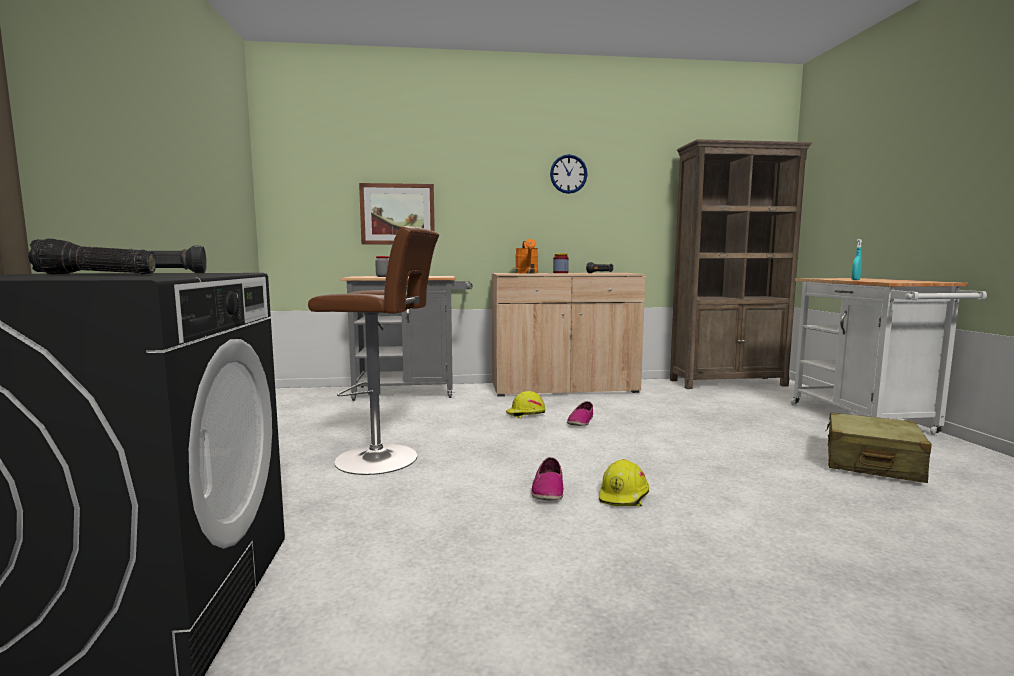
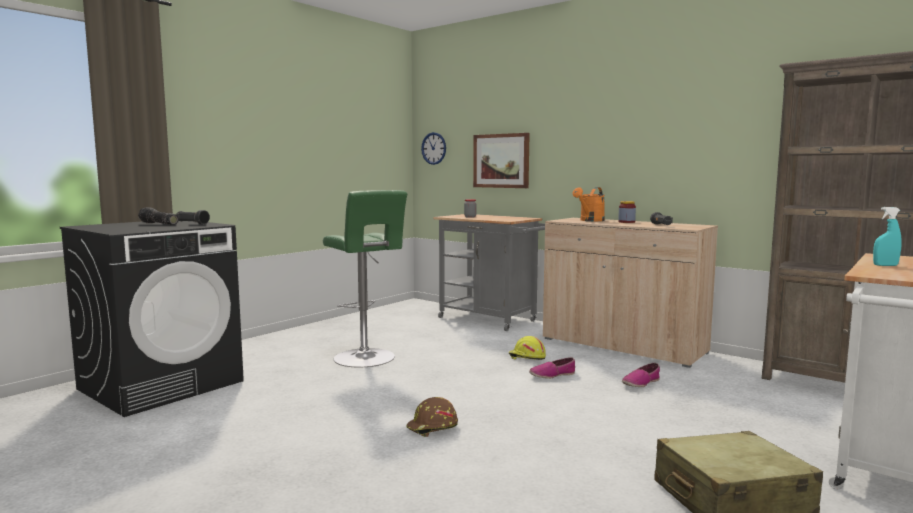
camera: 45 degrees right, 0 degrees up
brown stool [308,226,439,475] -> green stool [323,190,407,367]
shoe [531,457,563,501] -> shoe moved to [622,363,660,387]
wall clock [550,154,588,194] -> wall clock moved to [421,132,446,165]
yellow hard hat [599,459,649,507] -> brown hard hat [407,397,458,437]

